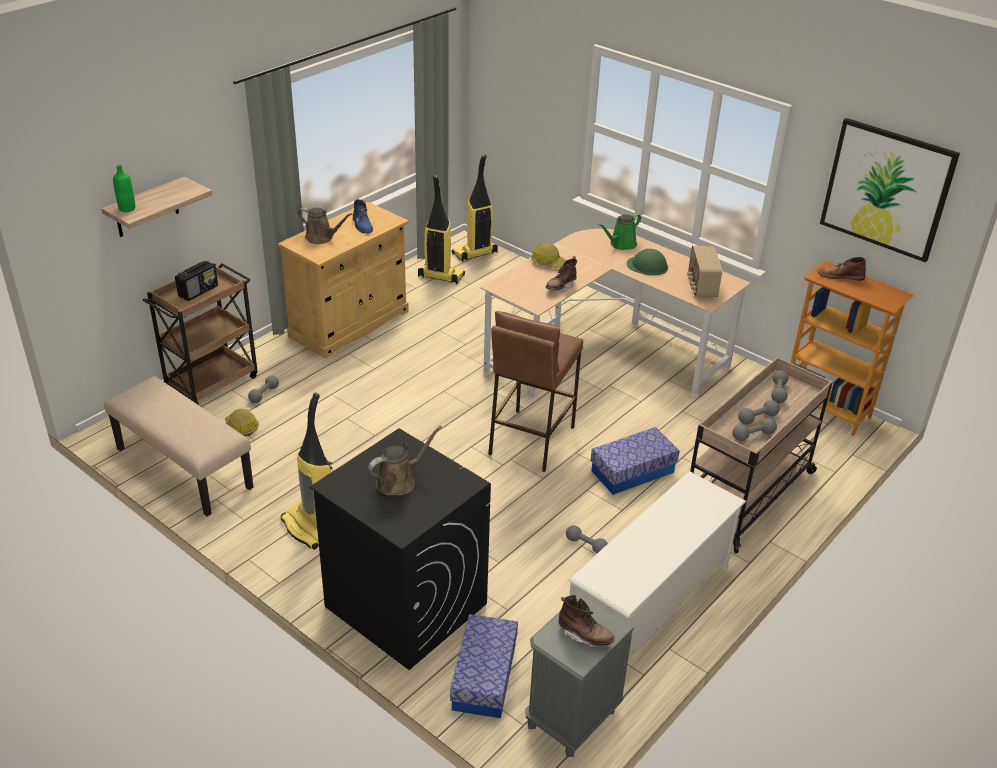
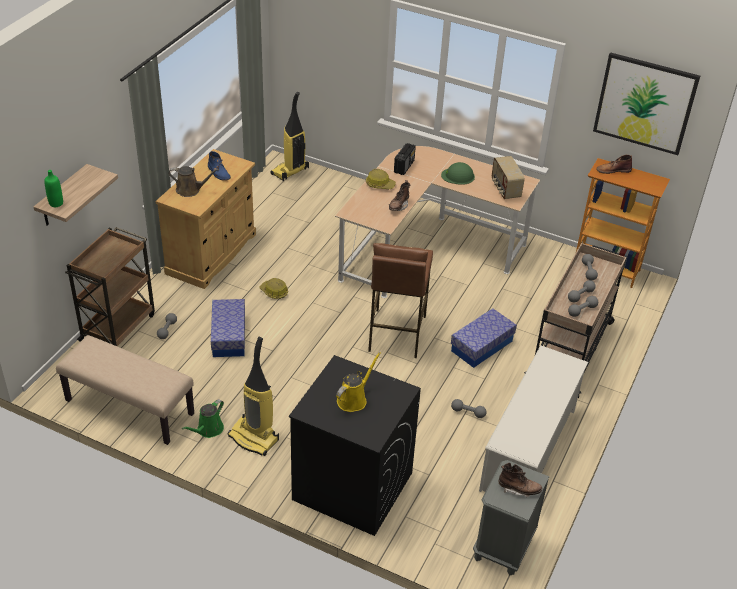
camera: 15 degrees left, 5 degrees up
radio [175,261,218,301] -> radio moved to [394,143,416,175]
hard hat [225,409,259,436] -> hard hat moved to [259,278,288,299]
brown watering can [368,426,442,495] -> yellow watering can [336,352,381,412]
vacuum cleaner [418,175,465,284] -> none
storage box [450,614,518,718] -> storage box moved to [211,299,245,357]
green watering can [598,213,641,250] -> green watering can moved to [182,399,224,438]

